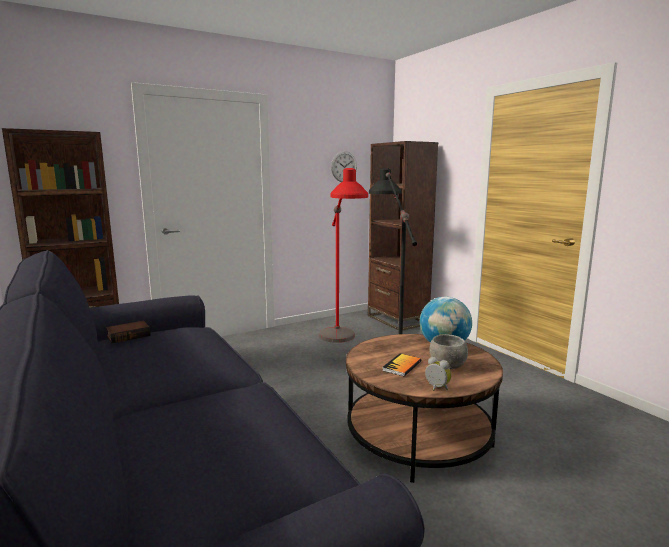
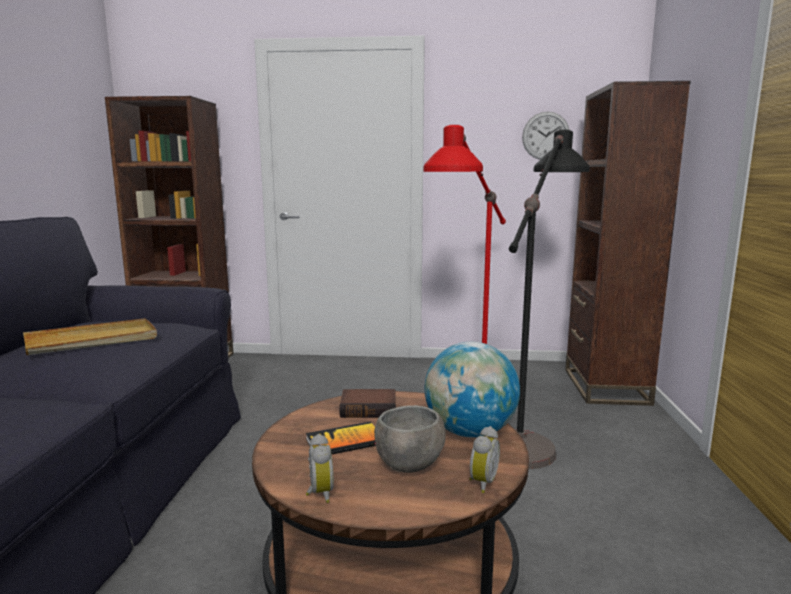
camera: 35 degrees right, 0 degrees up
book [106,321,151,343] -> book moved to [339,389,396,418]
none -> beige tray [23,318,157,355]
none -> alarm clock [469,426,500,493]

